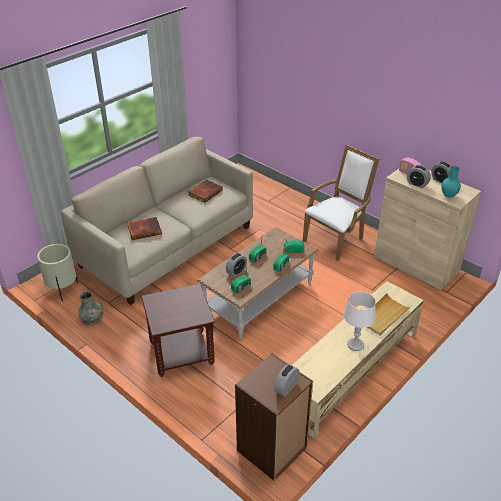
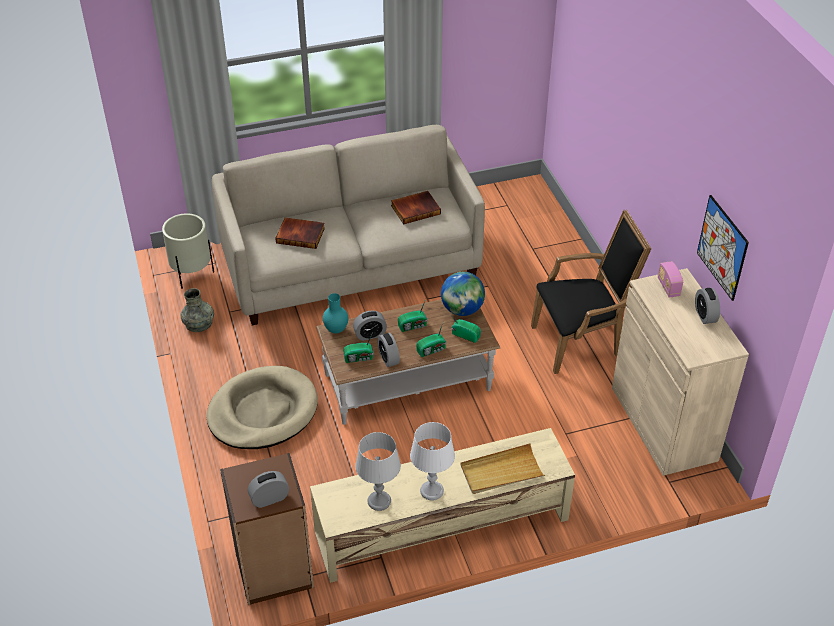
camera: 30 degrees right, 5 degrees up
brown side table [141,284,215,377] -> beige dog bed [207,366,318,449]
white armchair [303,145,379,261] -> black armchair [531,210,652,374]
alarm clock [407,165,431,188] -> alarm clock moved to [377,333,400,367]
turquoise vase [441,166,461,198] -> turquoise vase moved to [323,293,348,333]
none -> grey table lamp [355,432,401,511]
none -> globe [441,272,485,316]
none -> picture [697,195,749,301]

